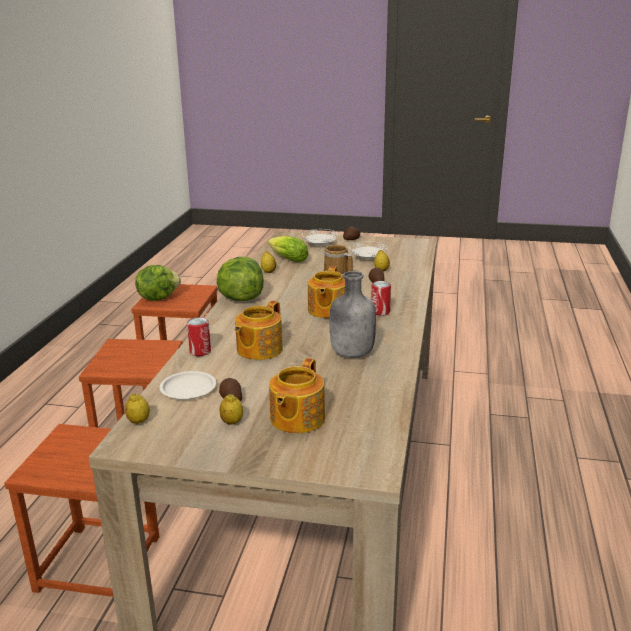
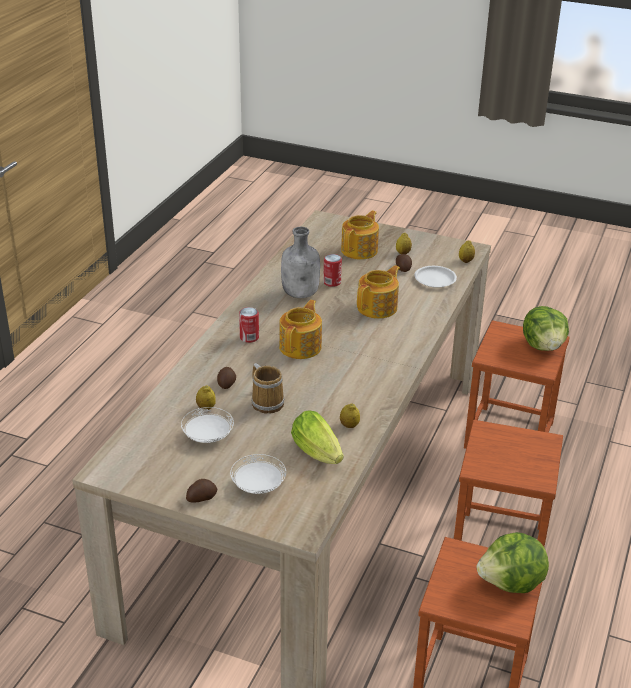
camera: 170 degrees left, 10 degrees up
can [187,317,211,356] -> can moved to [323,254,342,287]
lettuce [216,257,264,301] -> lettuce moved to [523,306,569,351]

